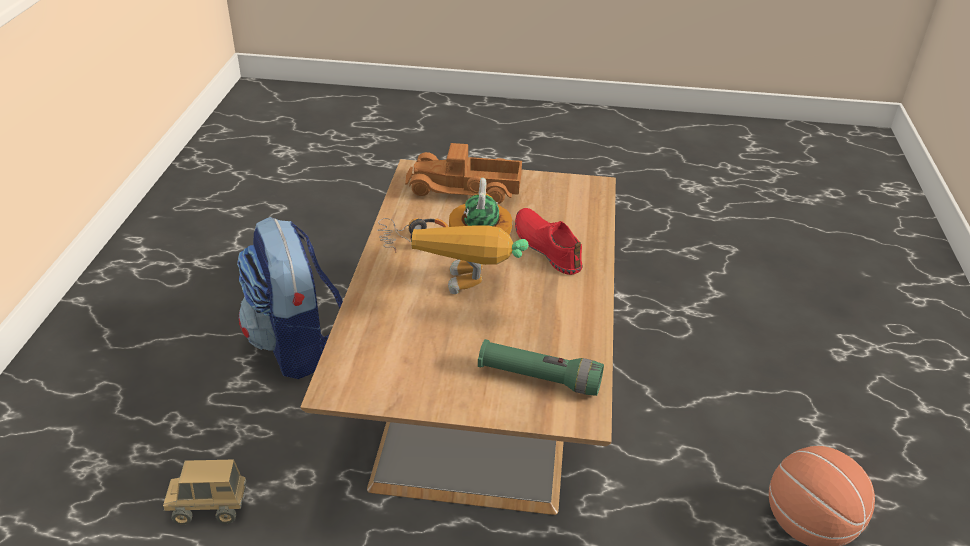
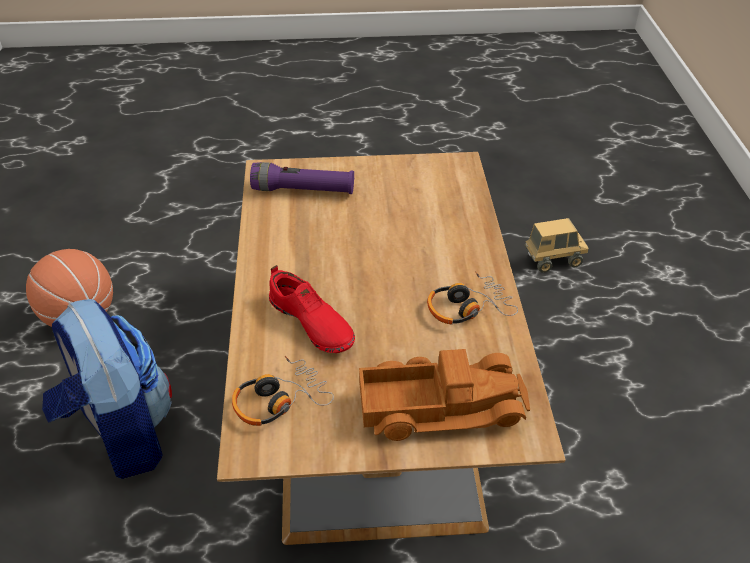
camera: 170 degrees right, 5 degrees up
backpack [237,216,343,379] -> backpack moved to [42,299,172,479]
toy robot [412,178,529,294] -> none
green flashlight [478,339,604,396] -> purple flashlight [250,162,354,194]
none -> headphones [232,356,334,426]

